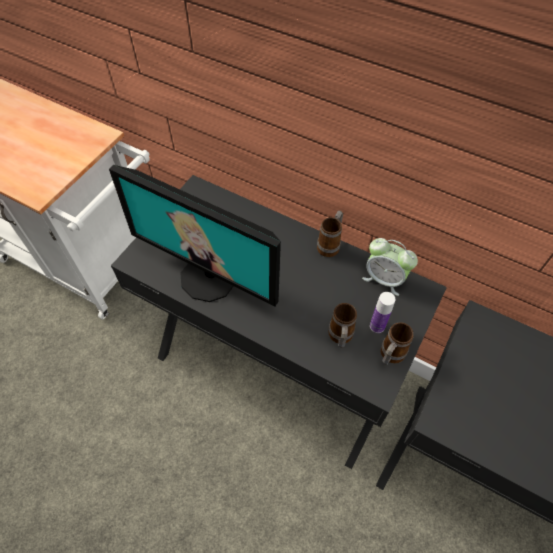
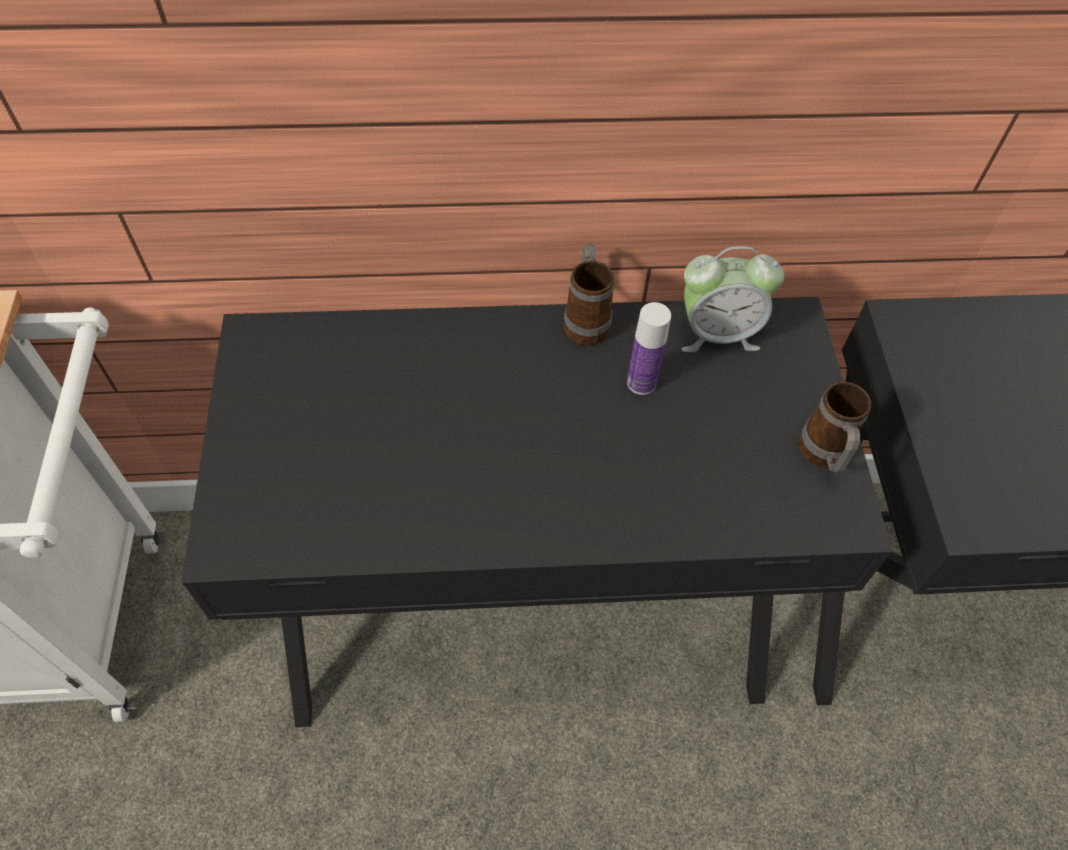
camera: 35 degrees left, 0 degrees up
monitor [109,165,281,307] -> none
mug [328,303,357,348] -> none
bottle [370,292,395,333] -> bottle moved to [627,302,671,395]

